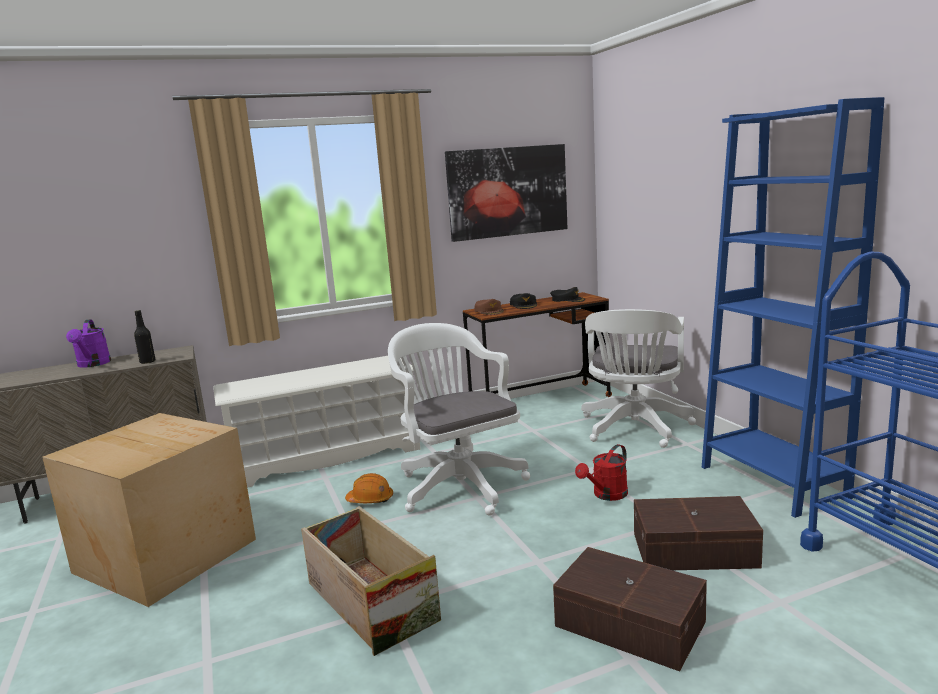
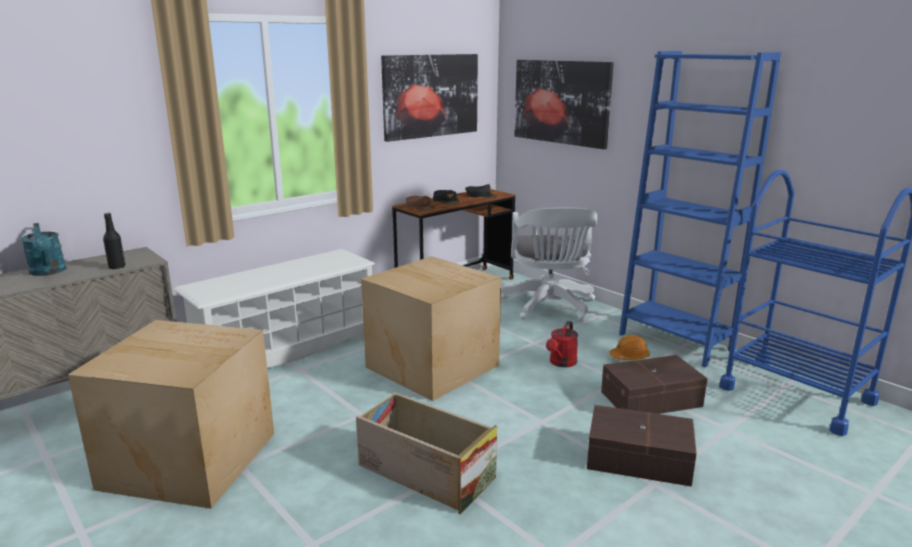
camera: 20 degrees left, 5 degrees up
purple watering can [66,319,111,368] -> turquoise watering can [21,223,66,276]
orange hard hat [345,473,393,503] -> orange hard hat moved to [609,335,650,360]
white office chair [388,323,530,516] -> cardboard box [361,256,501,401]
none -> picture [514,60,614,149]

